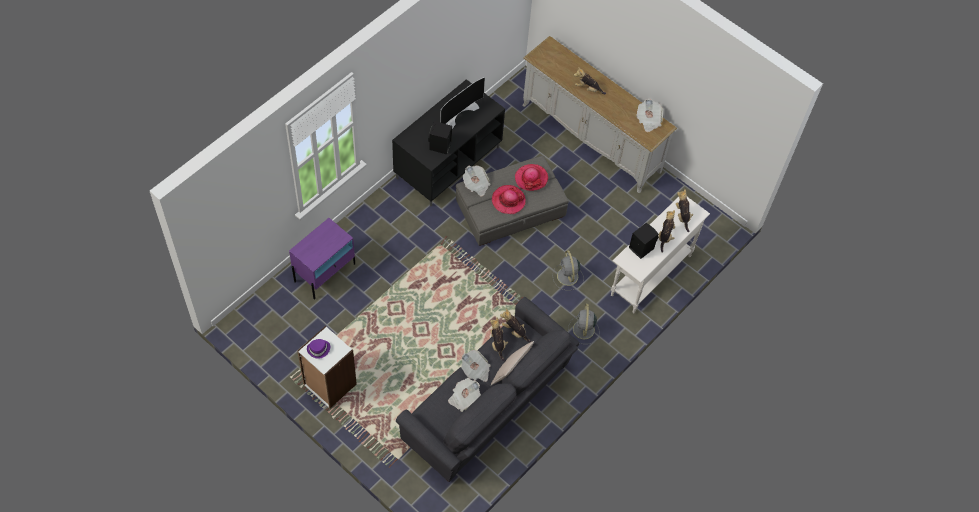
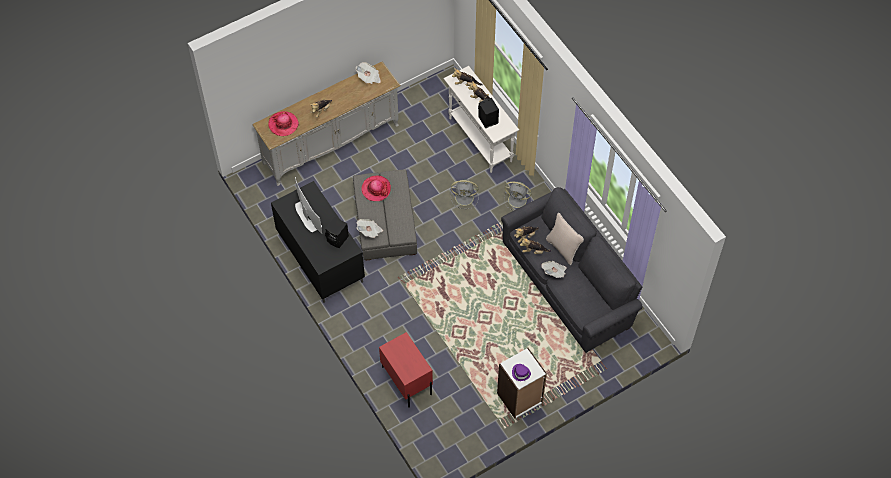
camera: 70 degrees left, 0 degrees up
purple nightstand [289,218,355,299] -> red nightstand [379,332,433,408]
newspaper [448,378,481,412] -> none
hat [492,185,526,214] -> hat moved to [268,111,299,136]

